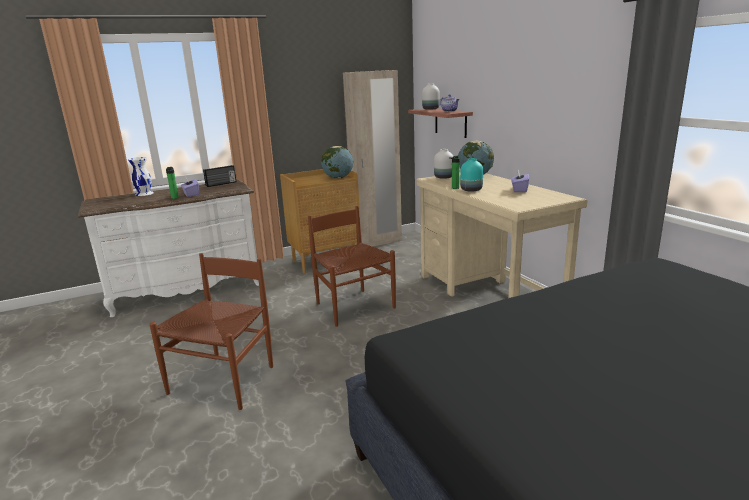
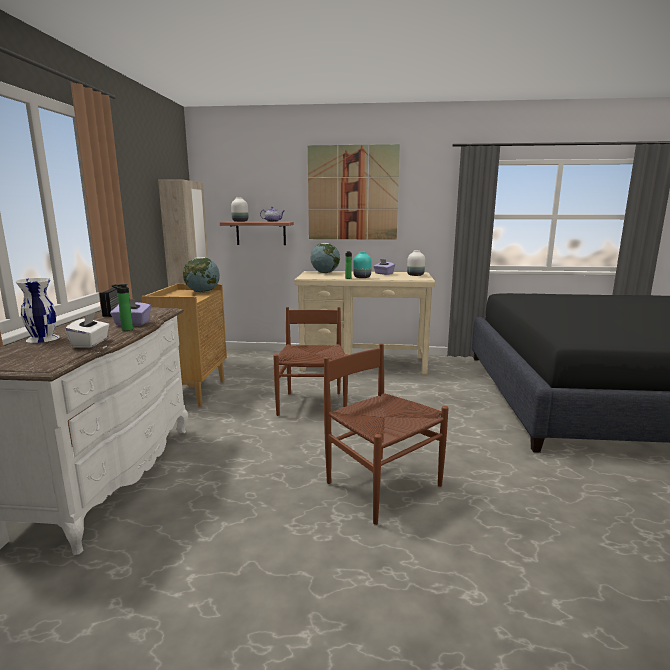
camera: 60 degrees left, 5 degrees down
brown chair [308,206,396,327] -> brown chair turned 90 degrees clockwise [274,307,348,416]
white vase [434,149,453,179] -> white vase moved to [407,250,425,276]
none -> white tissue box [65,312,109,347]
none -> picture [308,144,400,240]

